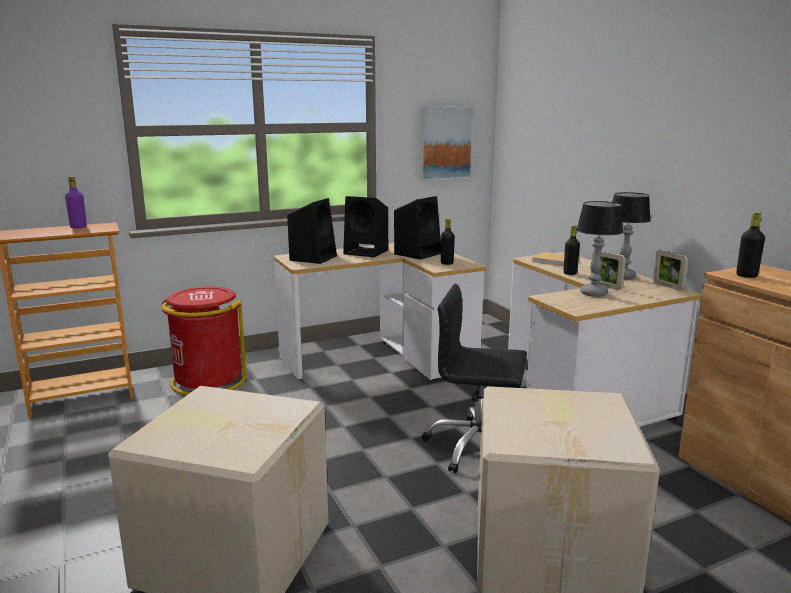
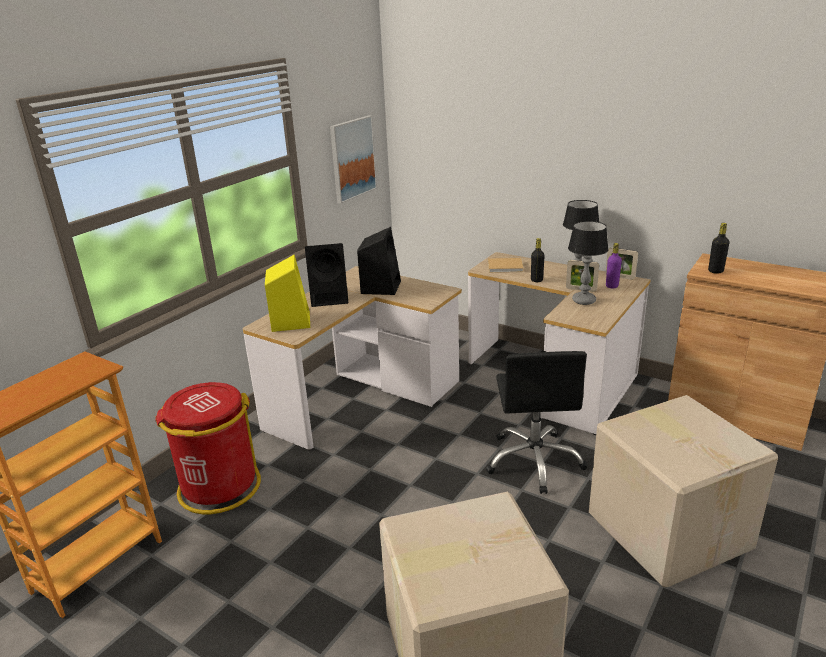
camera: 30 degrees left, 10 degrees up
purple bottle [65,176,87,229] -> purple bottle moved to [606,243,622,288]
black speaker [287,198,337,264] -> yellow speaker [265,255,310,332]
black office chair [422,284,527,473] -> black office chair turned 75 degrees counterclockwise [486,351,588,494]
black bottle [441,218,455,265] -> none

